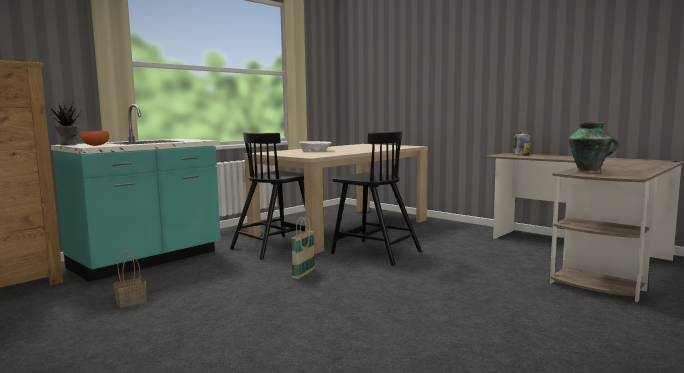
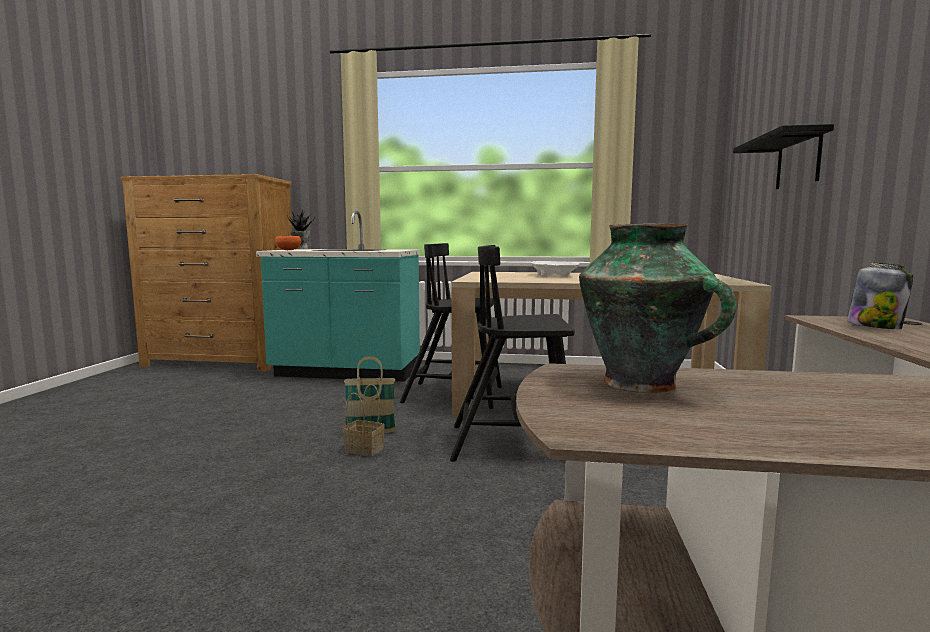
camera: 55 degrees right, 0 degrees up
basket [114,250,146,308] -> basket moved to [342,384,385,457]
black chair [331,130,422,266] -> black chair turned 90 degrees clockwise [450,245,575,462]
none -> black shelf [733,124,834,189]

